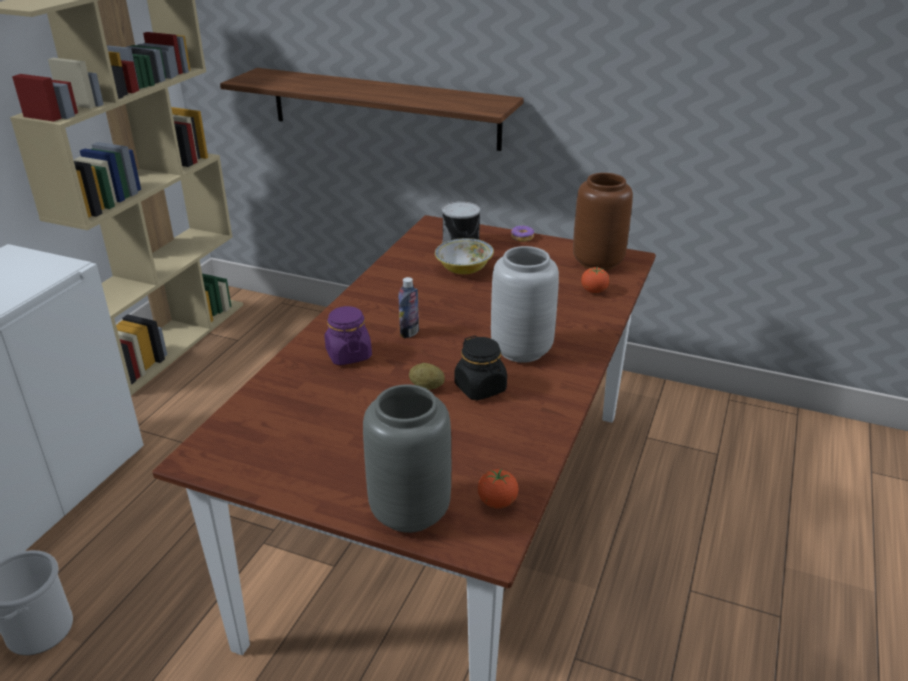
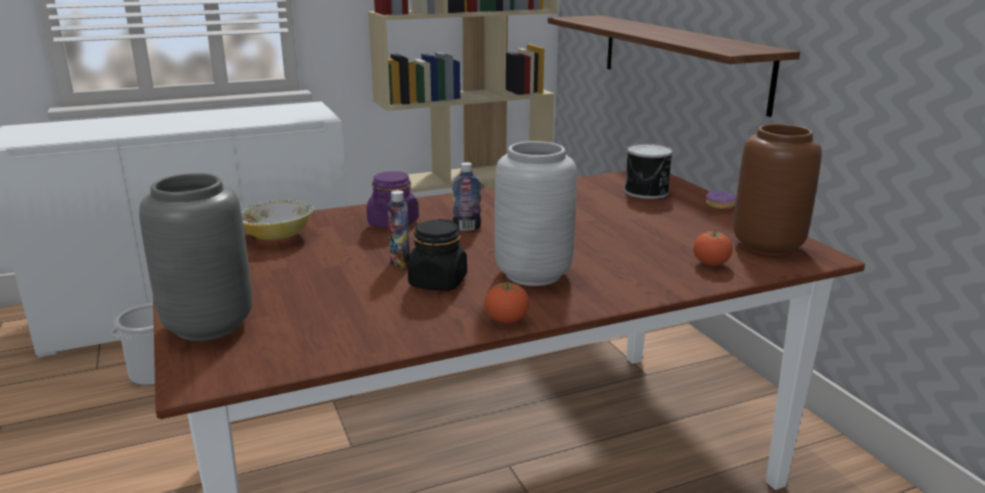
camera: 45 degrees right, 10 degrees down
potato [409,363,445,390] -> bottle [387,190,410,269]
bowl [435,238,494,274] -> bowl moved to [241,200,314,240]
tomato [478,469,519,508] -> tomato moved to [485,282,529,323]

